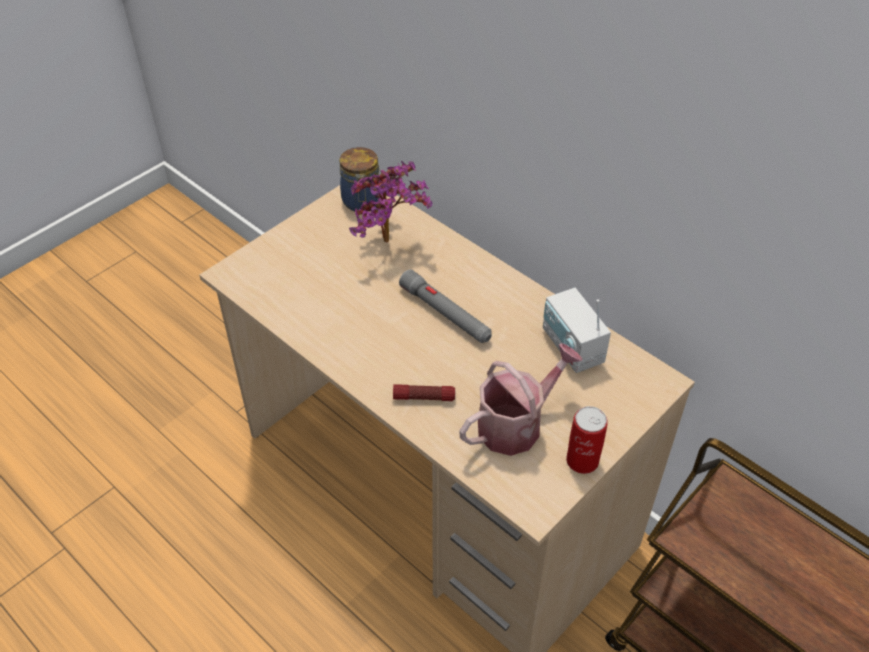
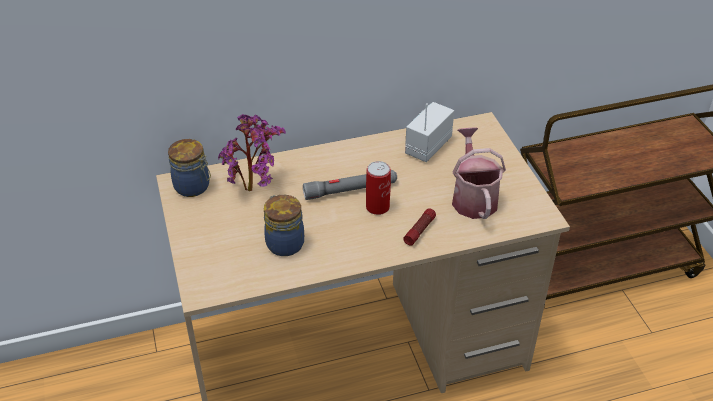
camera: 60 degrees left, 5 degrees down
radio [543,288,611,373] -> radio turned 120 degrees clockwise [405,102,454,162]
can [566,406,608,474] -> can moved to [366,161,391,215]
none -> jar [264,195,304,256]

